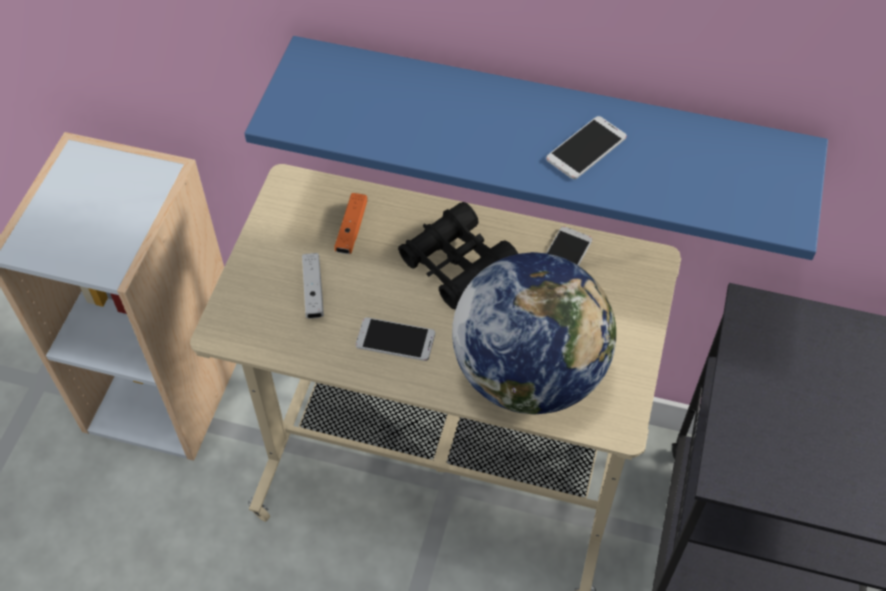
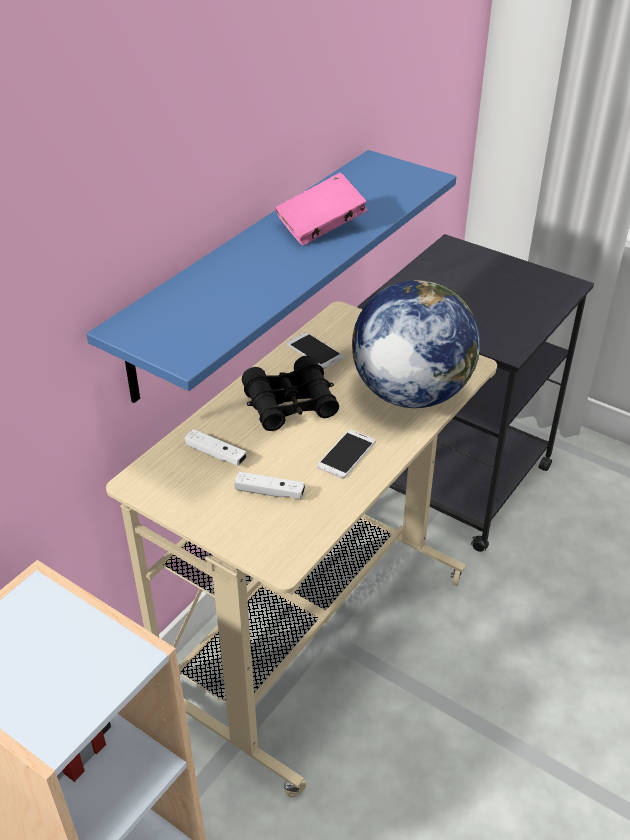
camera: 70 degrees left, 15 degrees down
orange game controller [334,193,367,254] -> white game controller [185,429,247,466]
phone [546,116,626,179] -> pink book [276,173,368,245]

